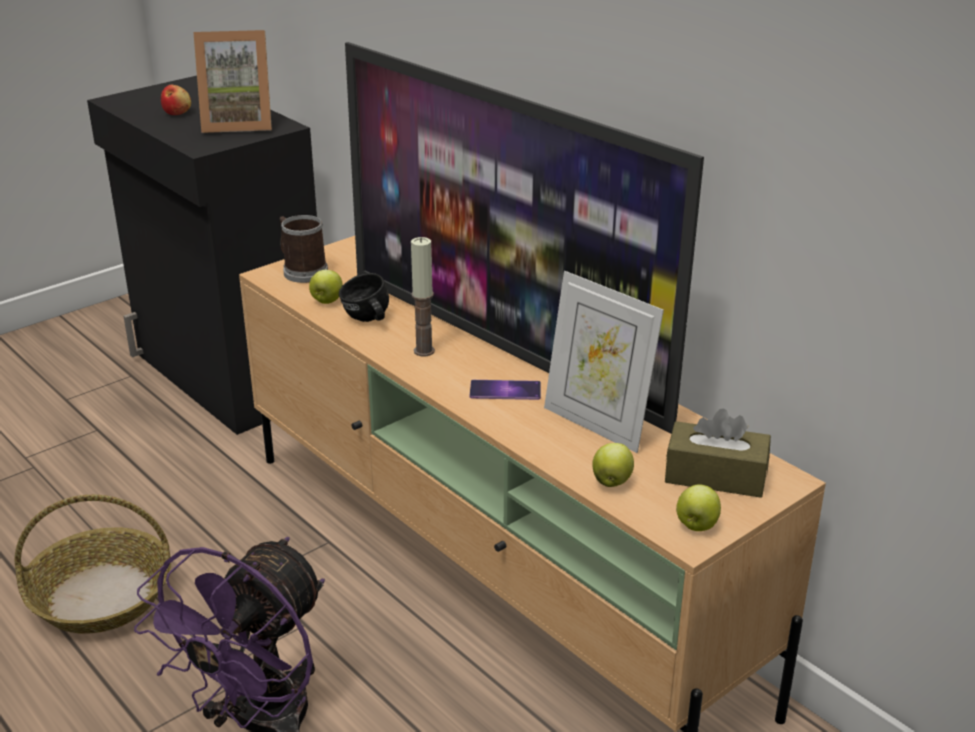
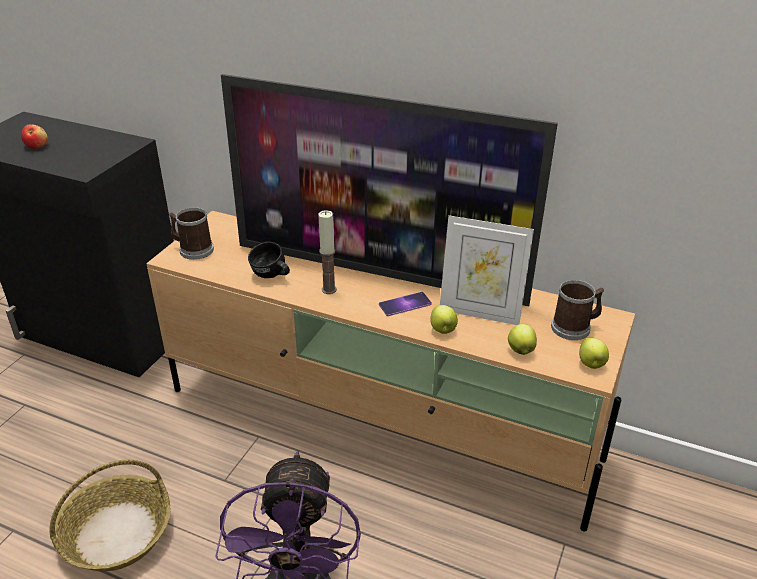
camera: 25 degrees left, 5 degrees up
picture frame [193,30,272,133] -> none
apple [309,270,343,304] -> apple moved to [430,305,458,334]
brown tissue box [665,408,771,498] -> mug [551,280,604,340]

